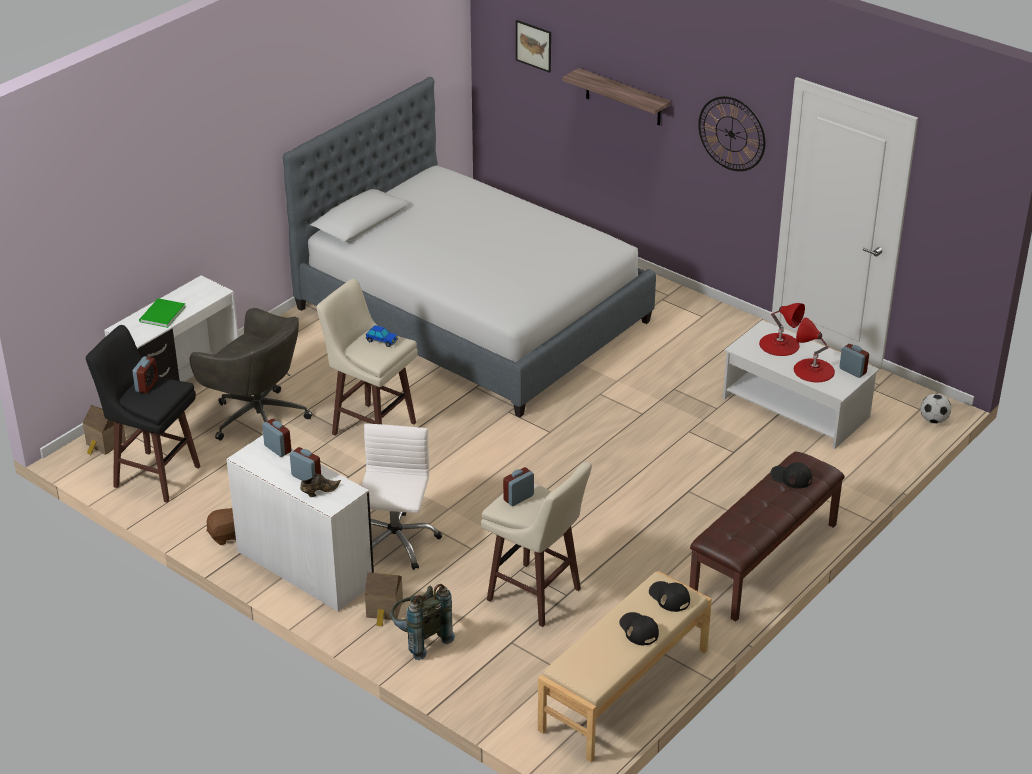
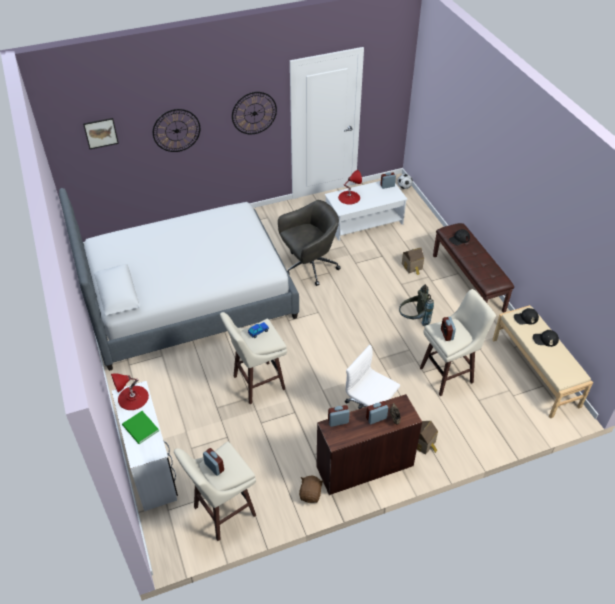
camera: 60 degrees left, 10 degrees up
toy house [83,405,126,455] -> toy house moved to [402,248,424,275]
black stool [86,325,201,503] -> beige stool [174,442,256,541]
grey office chair [189,308,312,440] -> grey office chair moved to [278,200,341,286]
white desk [227,435,374,611] -> brown desk [317,394,422,495]
grey backpack [390,584,455,660] -> grey backpack moved to [399,284,434,326]
shelf [562,68,671,125] -> wall clock [153,109,200,152]
red table lamp [794,317,835,382] -> red table lamp moved to [111,373,149,410]

